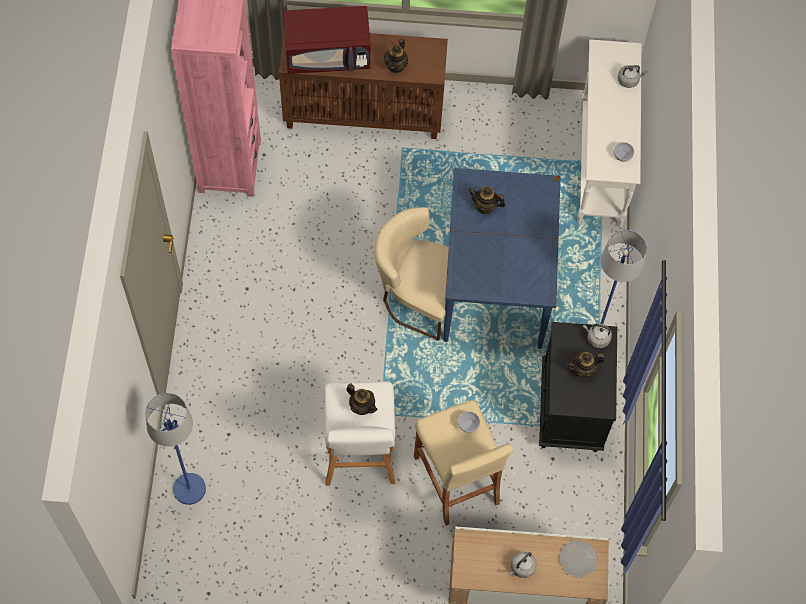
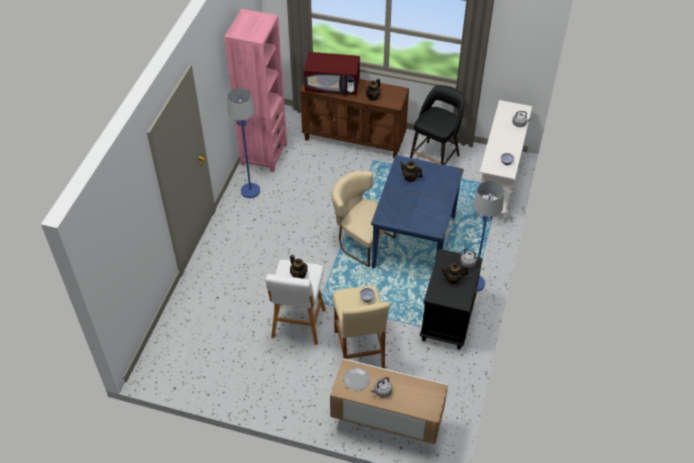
camera: 15 degrees right, 15 degrees down
blue floor lamp [145,393,206,505] -> blue floor lamp moved to [227,88,260,198]
plate [559,540,598,578] -> plate moved to [343,367,371,391]
none -> black stool [410,85,465,165]

